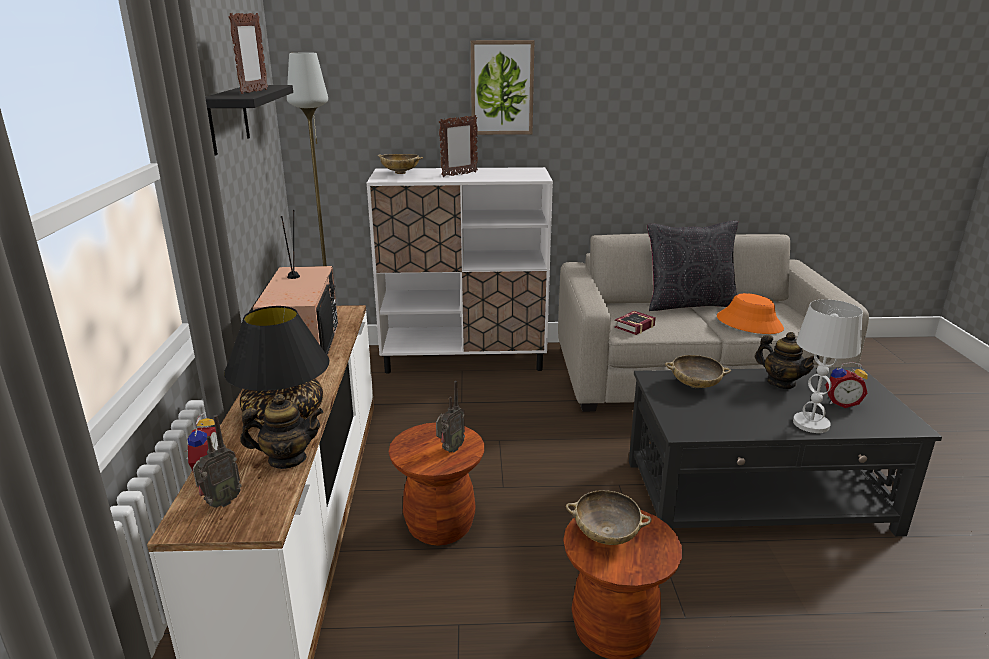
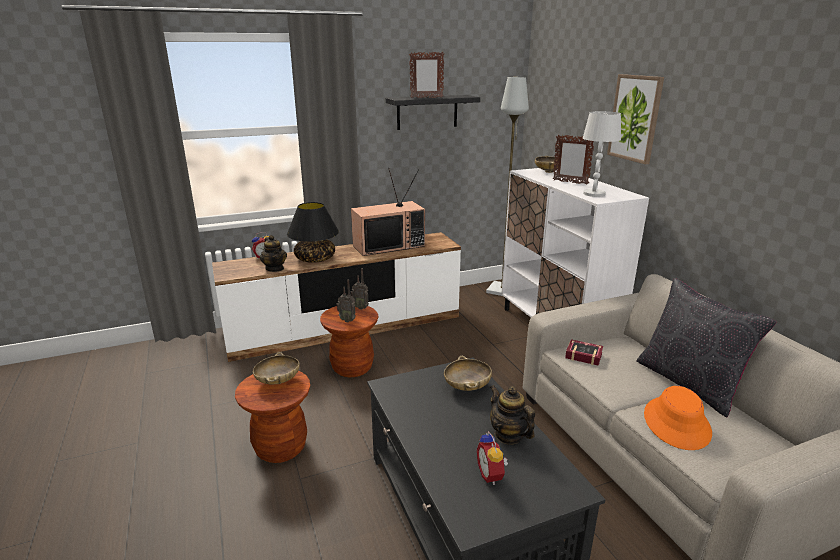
camera: 70 degrees right, 0 degrees up
radio [193,415,242,508] -> radio moved to [351,268,369,310]
teapot [755,332,819,389] -> teapot turned 120 degrees clockwise [490,385,535,445]
white table lamp [793,299,863,433] -> white table lamp moved to [583,111,621,197]

